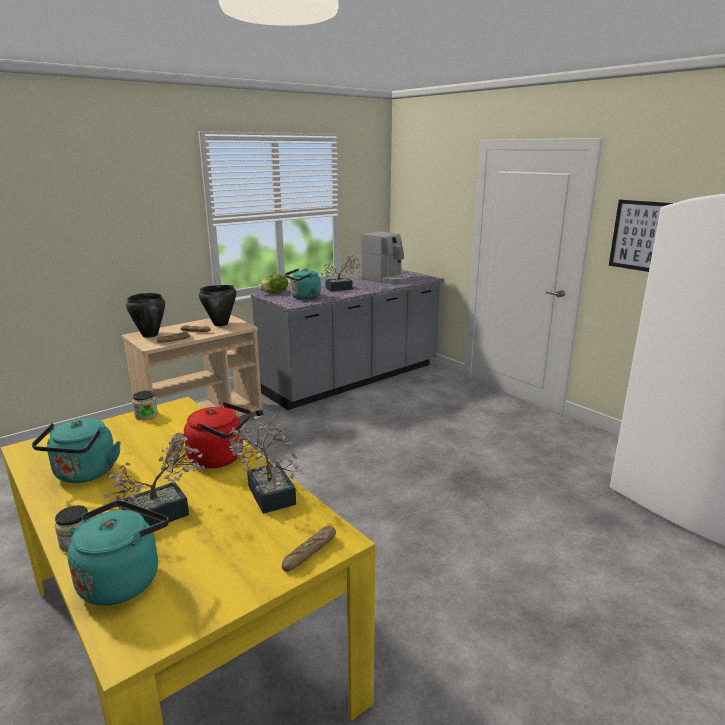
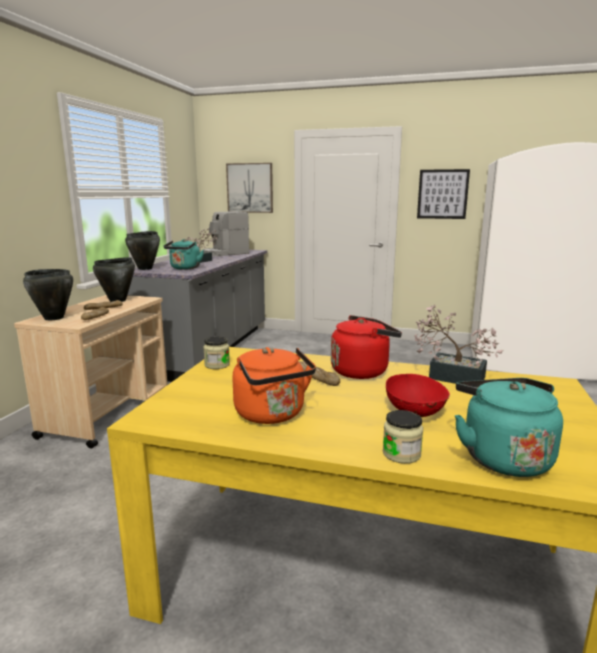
camera: 35 degrees left, 5 degrees down
turquoise kettle [32,418,121,483] -> orange kettle [232,347,316,424]
potted plant [103,435,205,526] -> red bowl [386,374,450,417]
lettuce [259,274,288,293] -> black cooking pot [125,231,160,270]
bread [282,526,336,572] -> none
coffee machine [362,231,411,285] -> coffee machine turned 135 degrees clockwise [203,211,249,256]
none -> picture [226,163,273,213]

